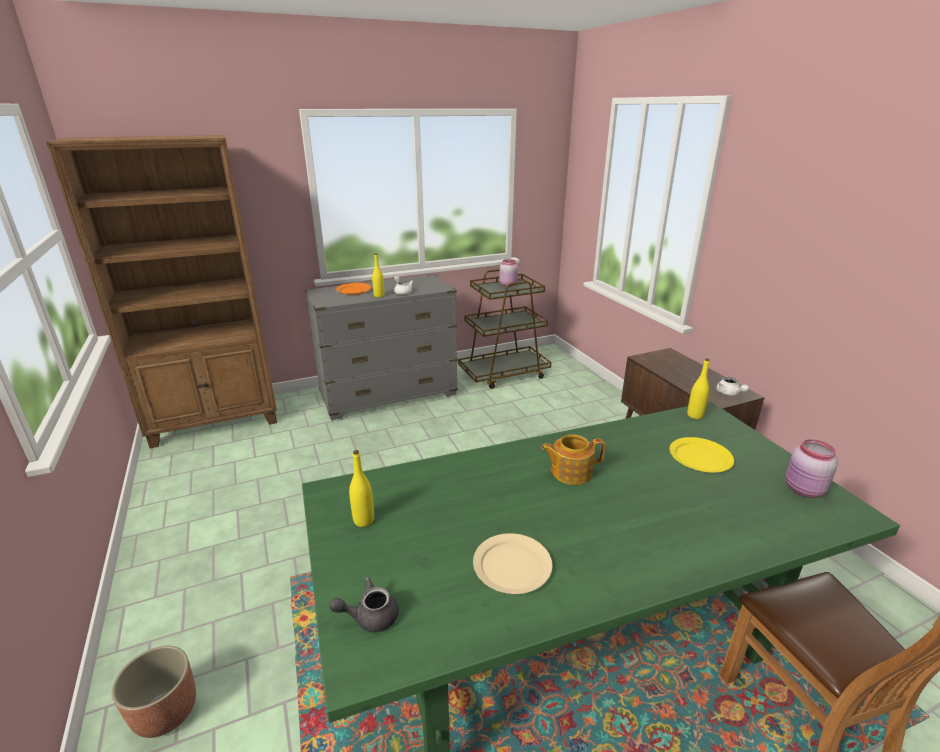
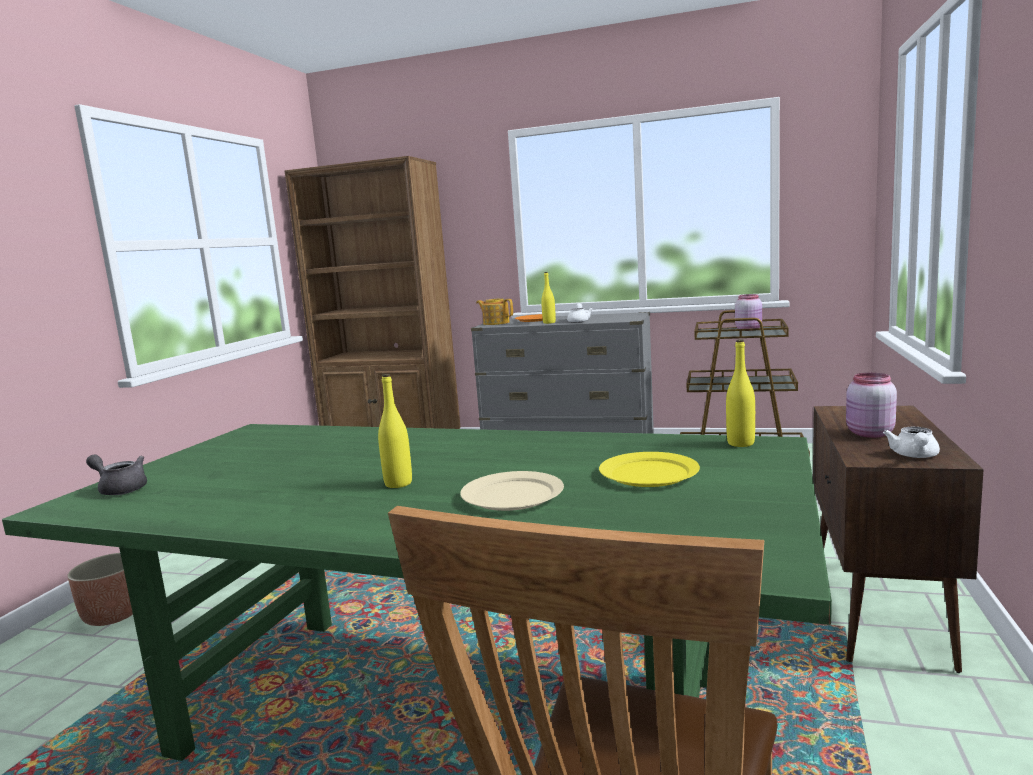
camera: 40 degrees right, 15 degrees down
yellow bottle [349,450,374,527] -> yellow bottle moved to [378,374,412,488]
beige plate [473,533,552,594] -> beige plate moved to [460,471,564,511]
teapot [541,434,605,485] -> teapot moved to [476,298,513,325]
pink jar [785,439,838,498] -> pink jar moved to [846,373,897,438]

